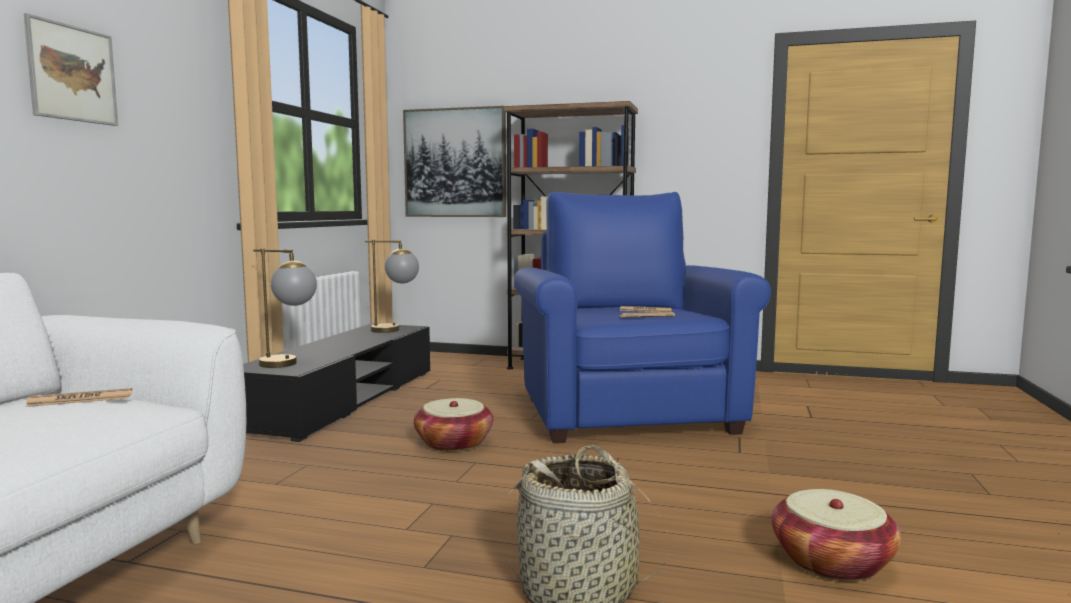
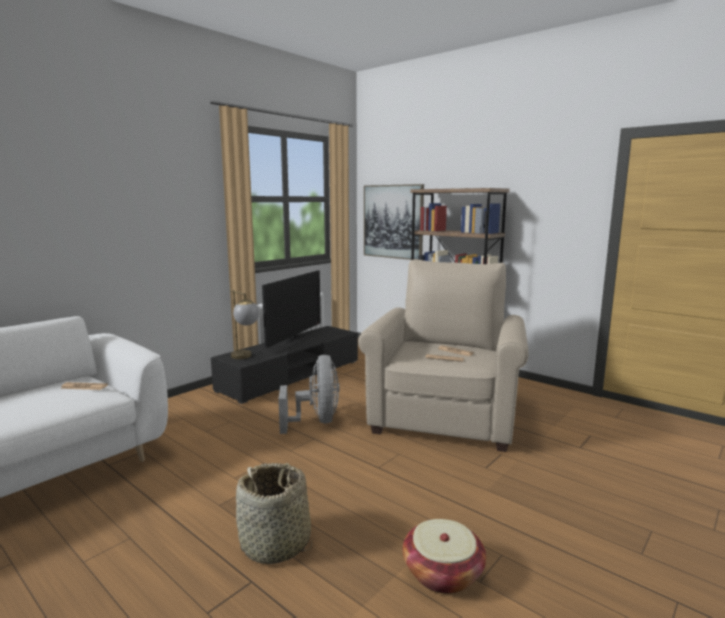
camera: 25 degrees right, 5 degrees up
picture [24,13,118,126] -> none
table lamp [365,240,419,333] -> none
basket [414,398,493,452] -> grey fan [278,355,339,434]
blue armchair [514,192,771,443] -> beige armchair [358,259,529,452]
none -> television [262,270,321,348]

